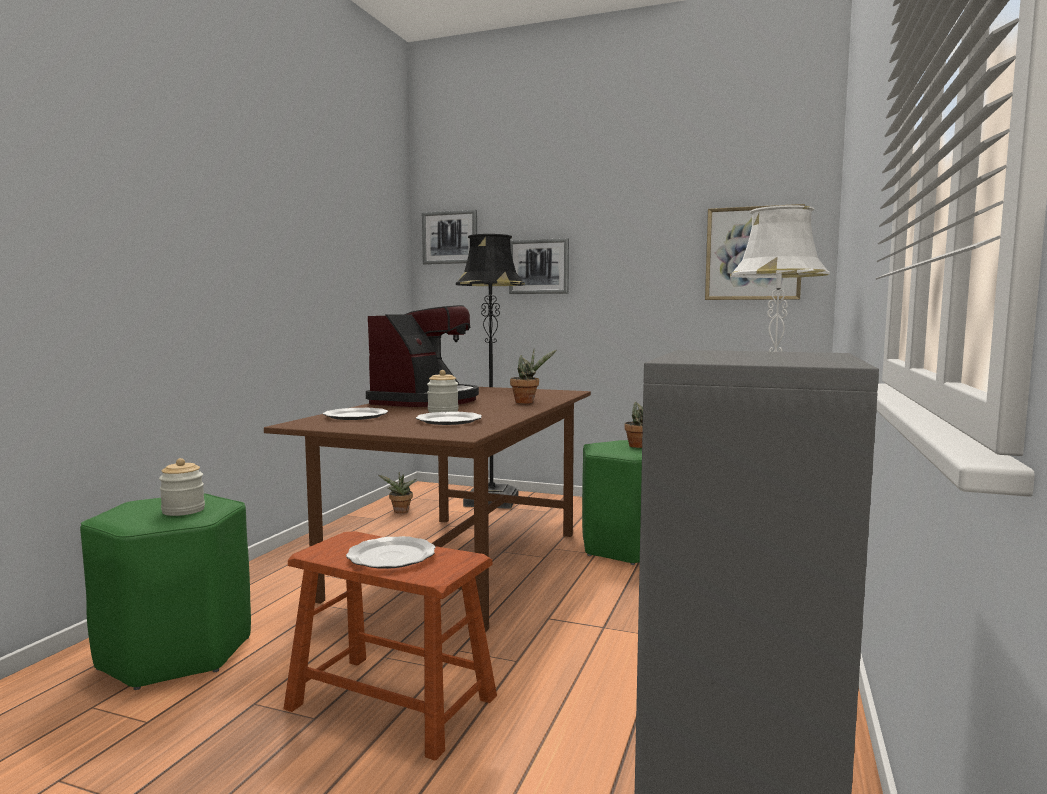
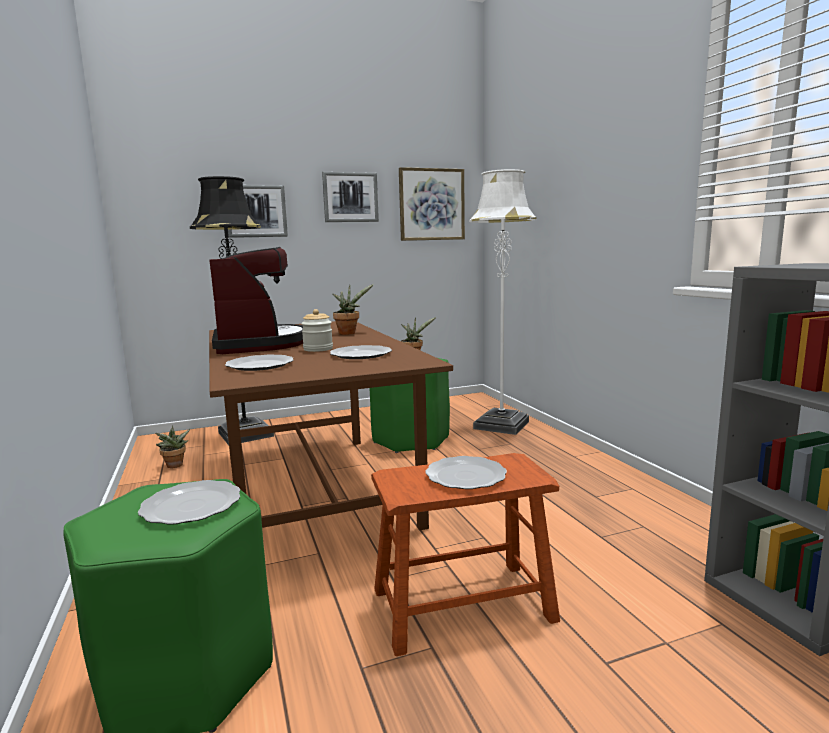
camera: 40 degrees left, 5 degrees up
jar [159,458,205,516] -> plate [138,480,240,525]
picture [422,210,477,265] -> picture moved to [322,172,379,222]

